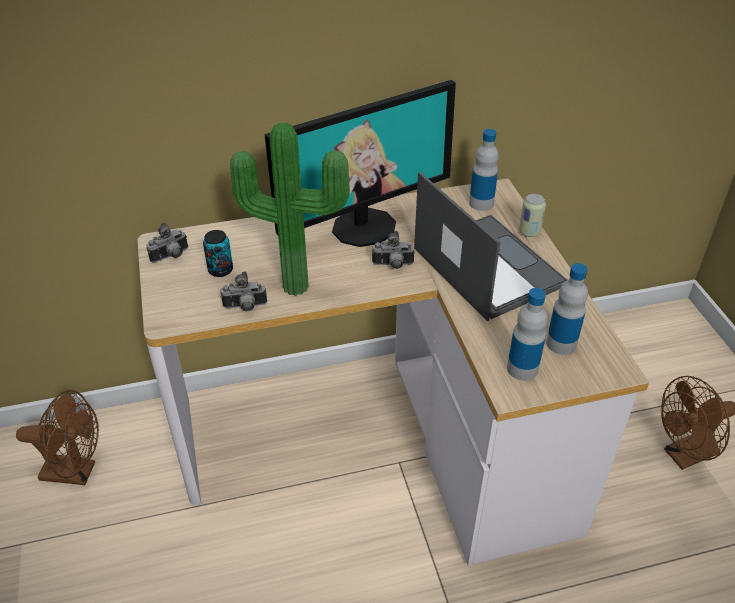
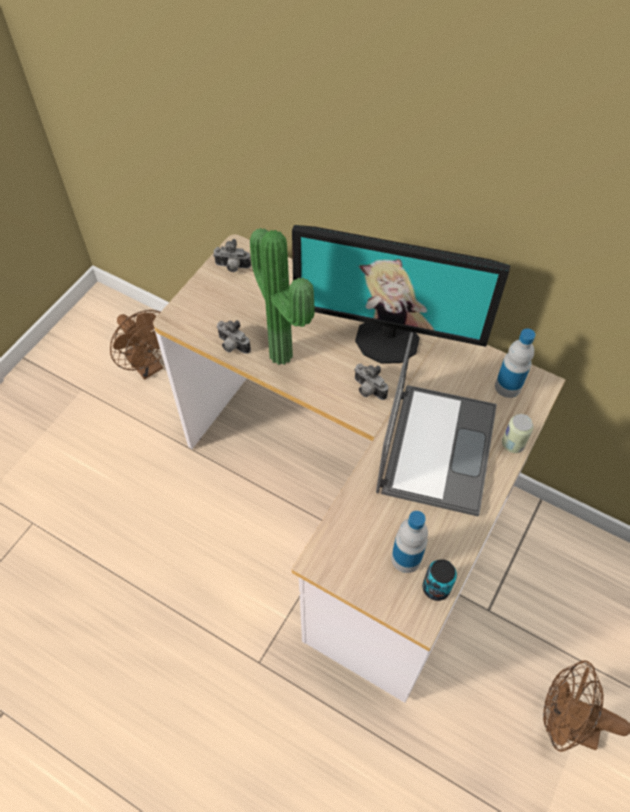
camera: 45 degrees right, 15 degrees up
can [203,230,233,277] -> can moved to [423,559,457,601]
bottle [507,288,547,381] -> none

